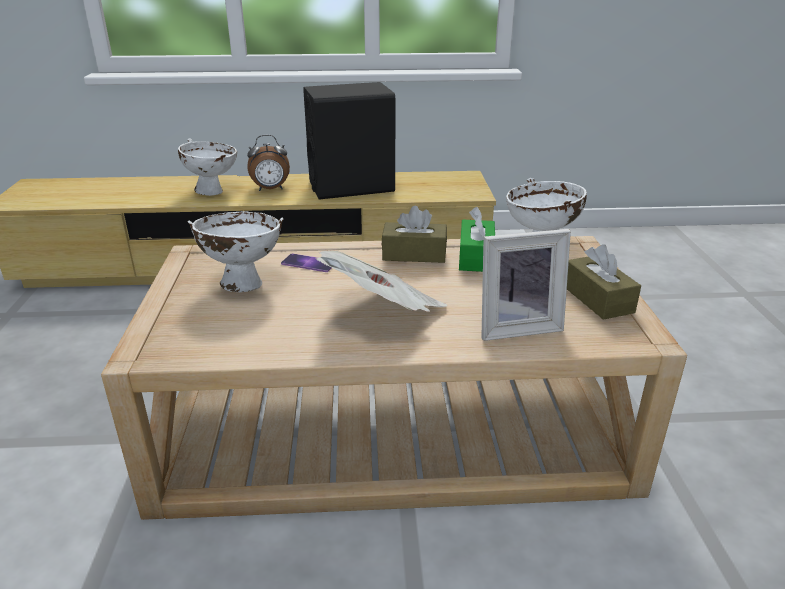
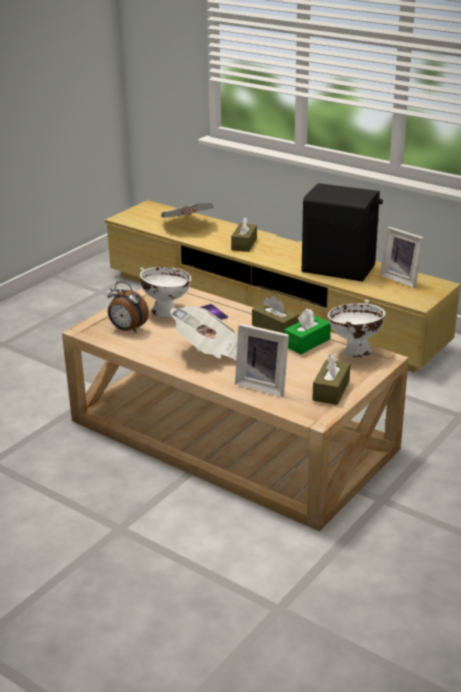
camera: 40 degrees right, 0 degrees up
white bowl [178,138,237,196] -> brown tissue box [231,217,257,252]
alarm clock [247,135,290,191] -> alarm clock moved to [108,281,149,333]
none -> newspaper [161,203,214,218]
none -> picture frame [380,227,424,288]

